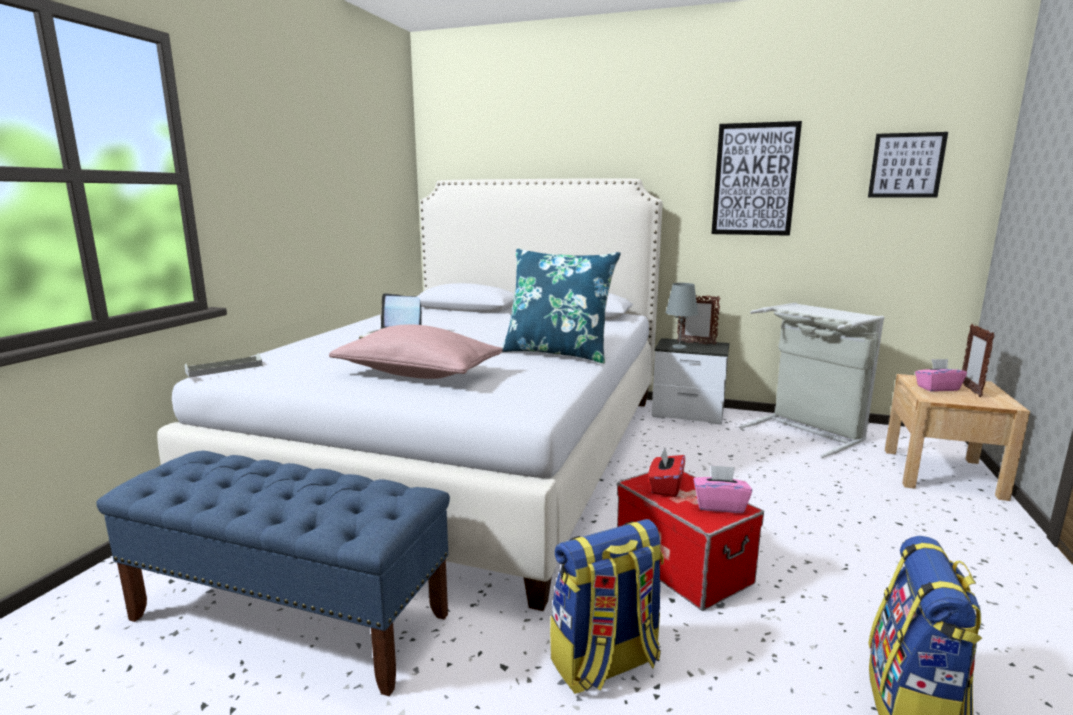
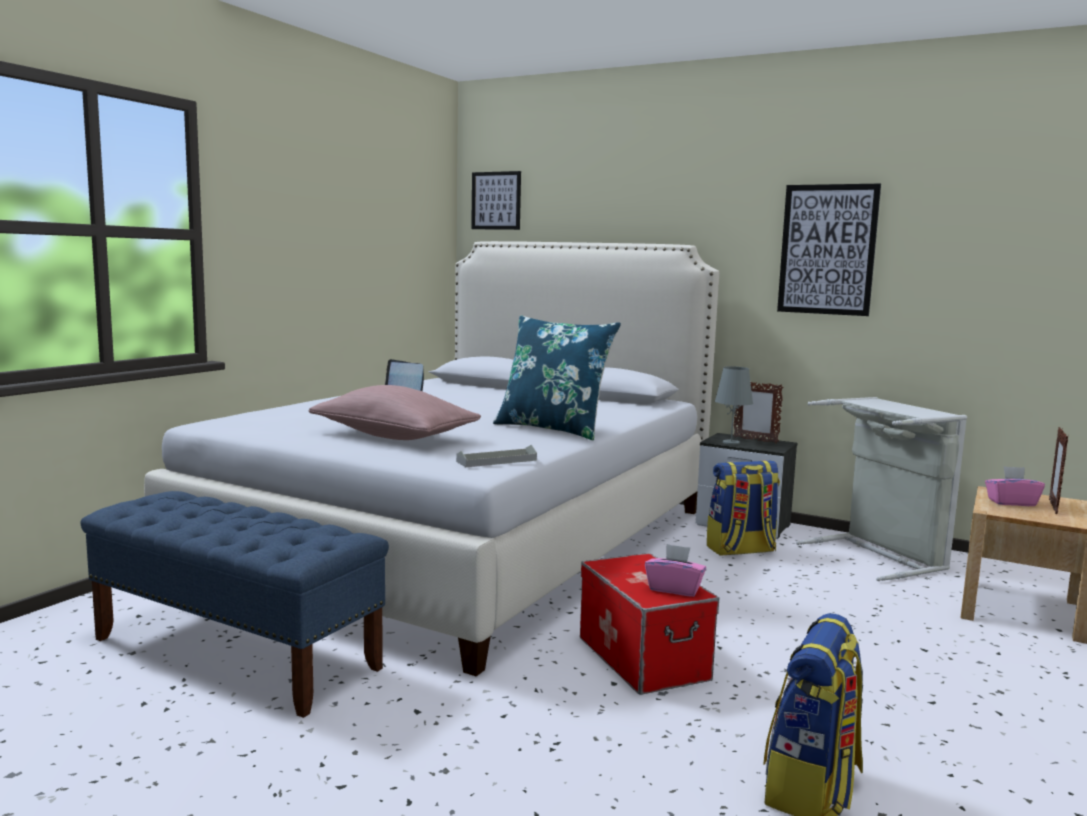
camera: 10 degrees right, 5 degrees down
grey tray [184,353,263,378] -> grey tray moved to [456,445,537,467]
backpack [550,519,664,694] -> backpack moved to [707,461,780,556]
red tissue box [648,448,685,497] -> none
picture [868,132,948,198] -> picture moved to [471,171,521,230]

